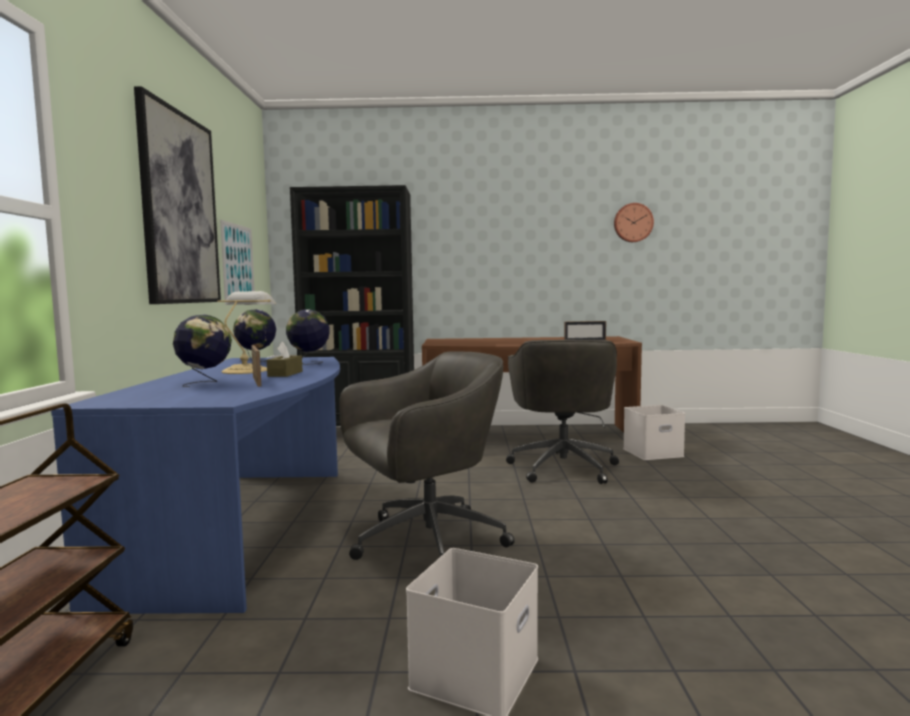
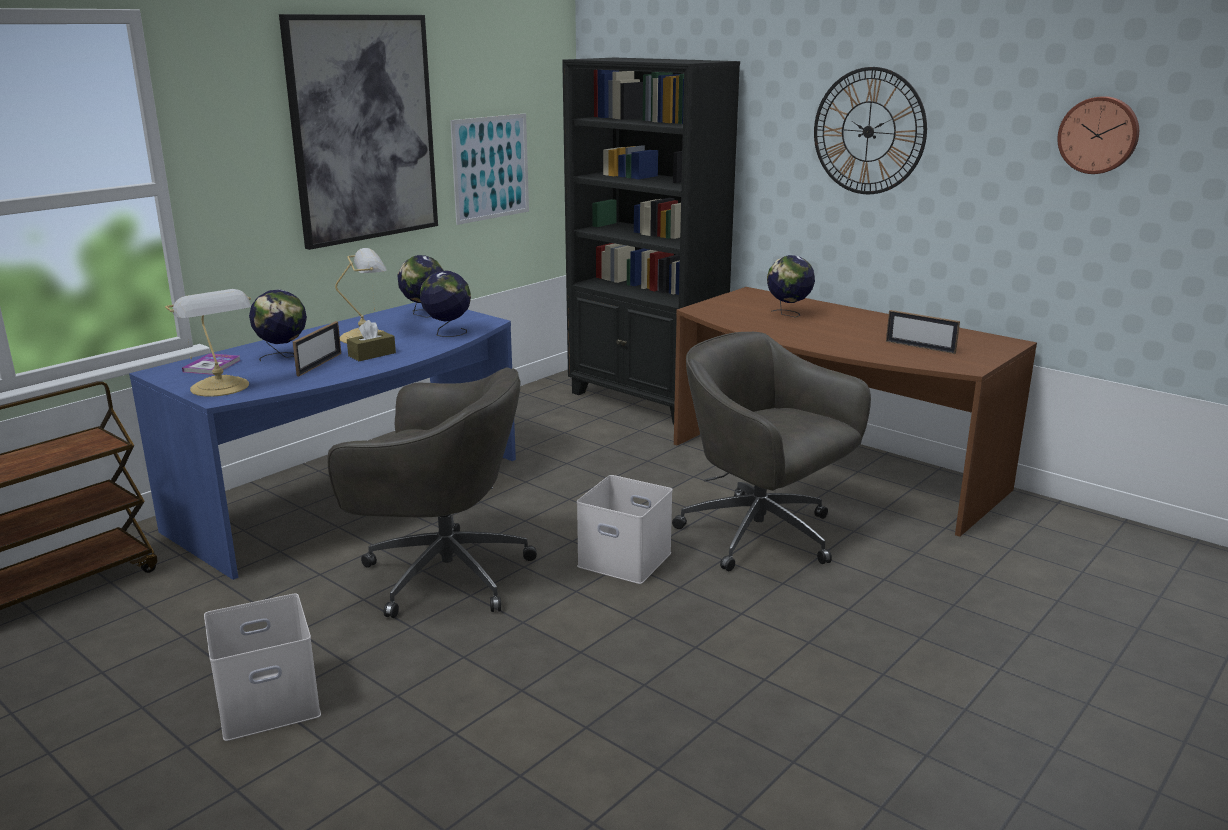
camera: 40 degrees right, 15 degrees up
grey office chair [506,340,619,484] -> grey office chair turned 90 degrees clockwise [672,332,871,571]
white storage box [623,405,685,460] -> white storage box moved to [577,475,673,584]
none -> table lamp [165,289,251,397]
none -> book [182,353,240,375]
none -> globe [767,255,815,318]
none -> wall clock [814,67,927,194]

